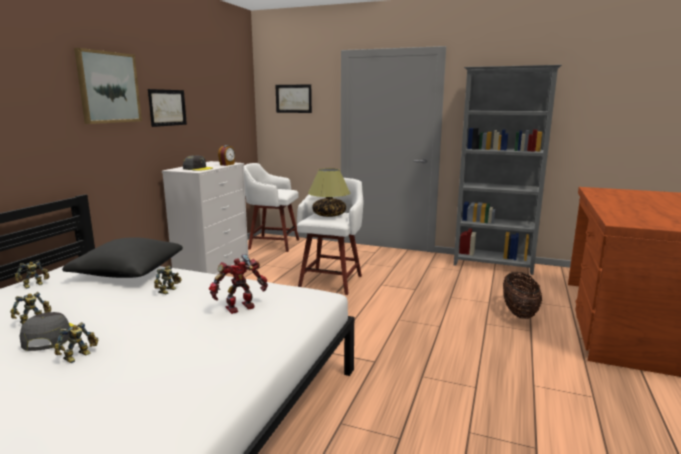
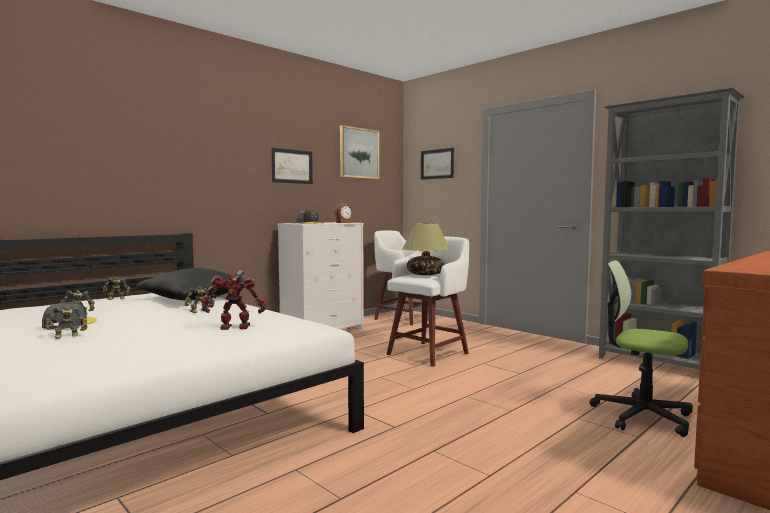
camera: 25 degrees right, 10 degrees down
picture [74,48,142,124] -> picture moved to [340,125,379,179]
basket [503,272,542,319] -> office chair [590,260,693,437]

